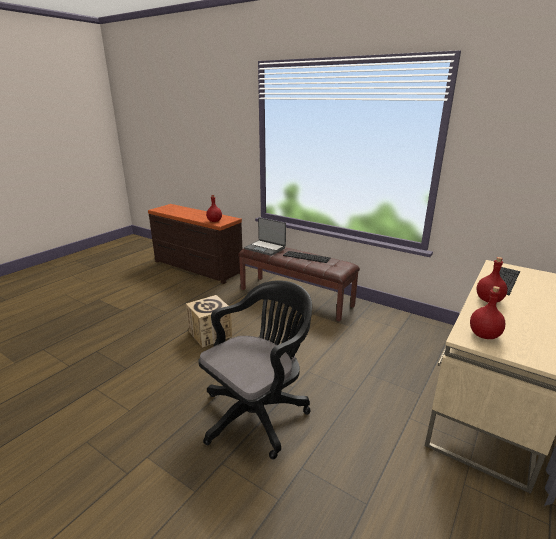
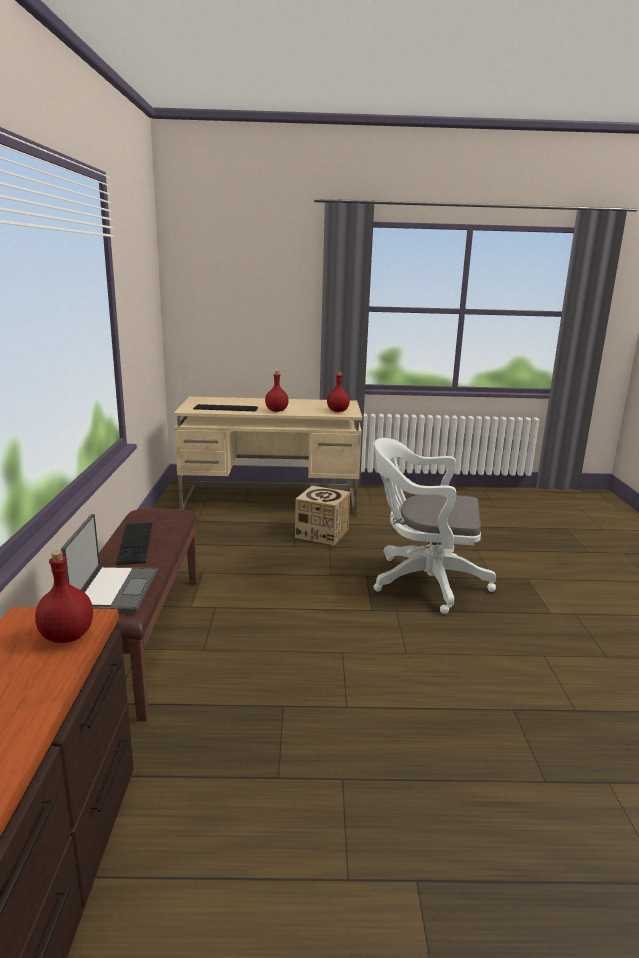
camera: 125 degrees left, 5 degrees down
cardboard box [186,295,232,348] -> cardboard box moved to [295,486,350,545]
black office chair [198,280,312,460] -> white office chair [374,438,496,614]

